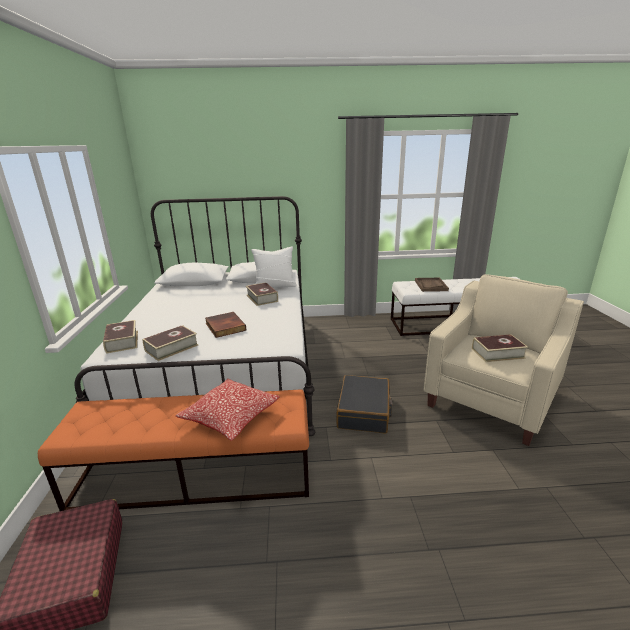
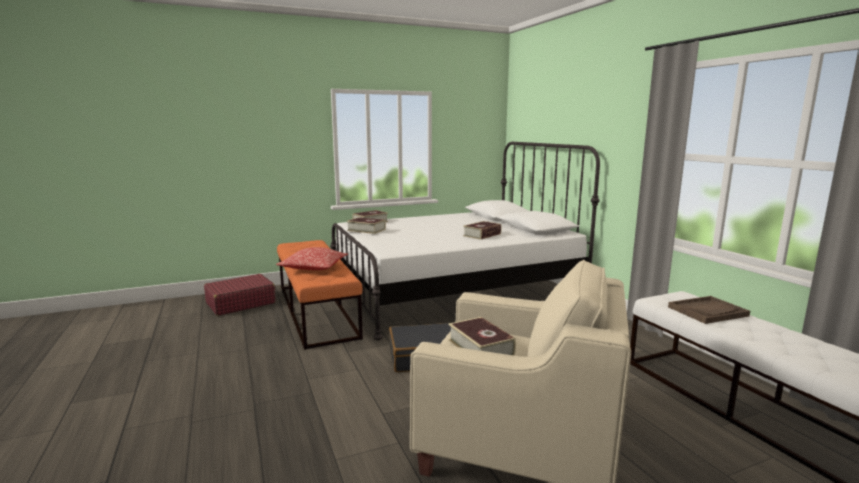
camera: 70 degrees right, 10 degrees down
book [205,312,246,338] -> none
white pillow [251,246,297,288] -> none

